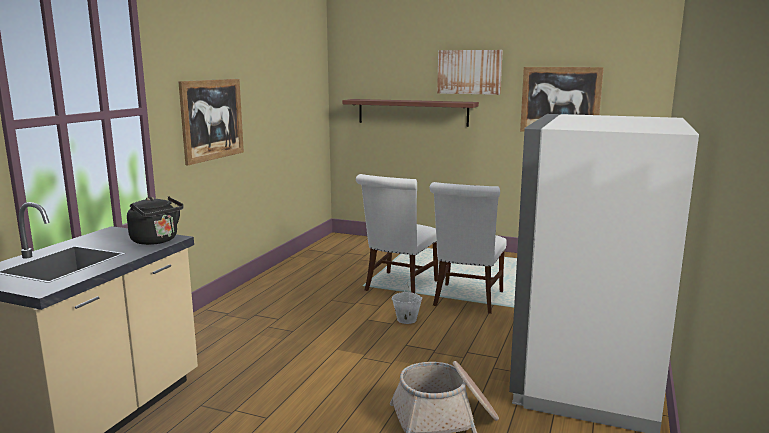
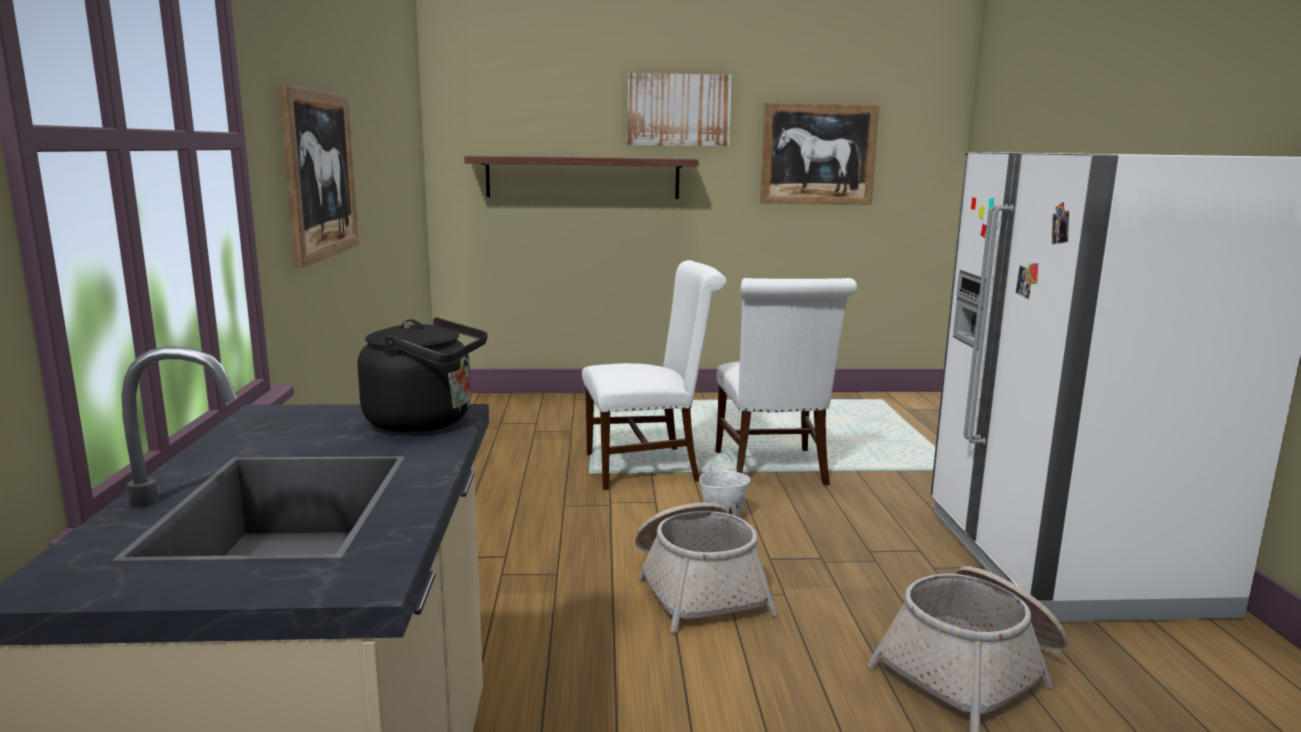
camera: 25 degrees left, 0 degrees up
white chair [356,174,438,293] -> white chair turned 105 degrees counterclockwise [582,260,727,490]
none -> basket [635,503,778,633]

